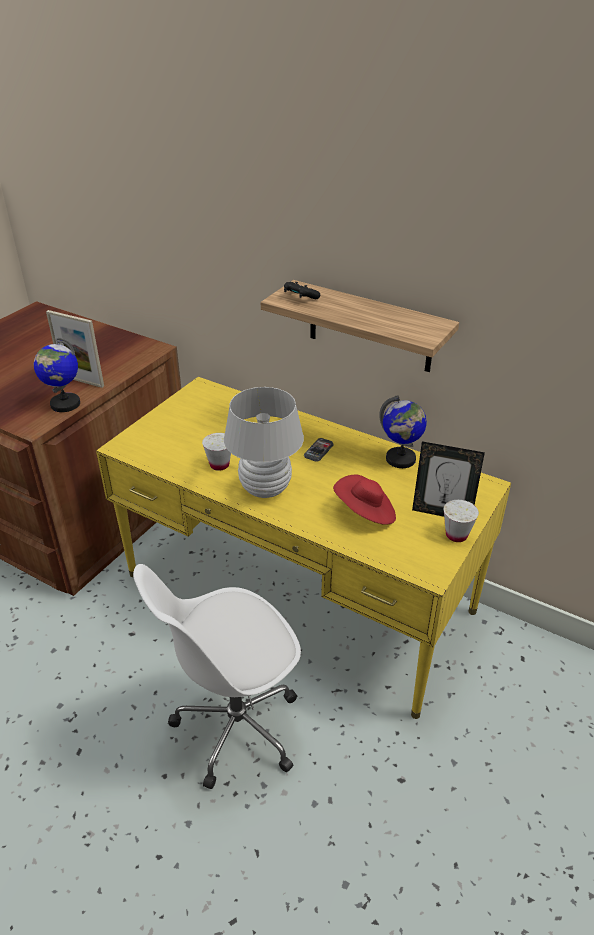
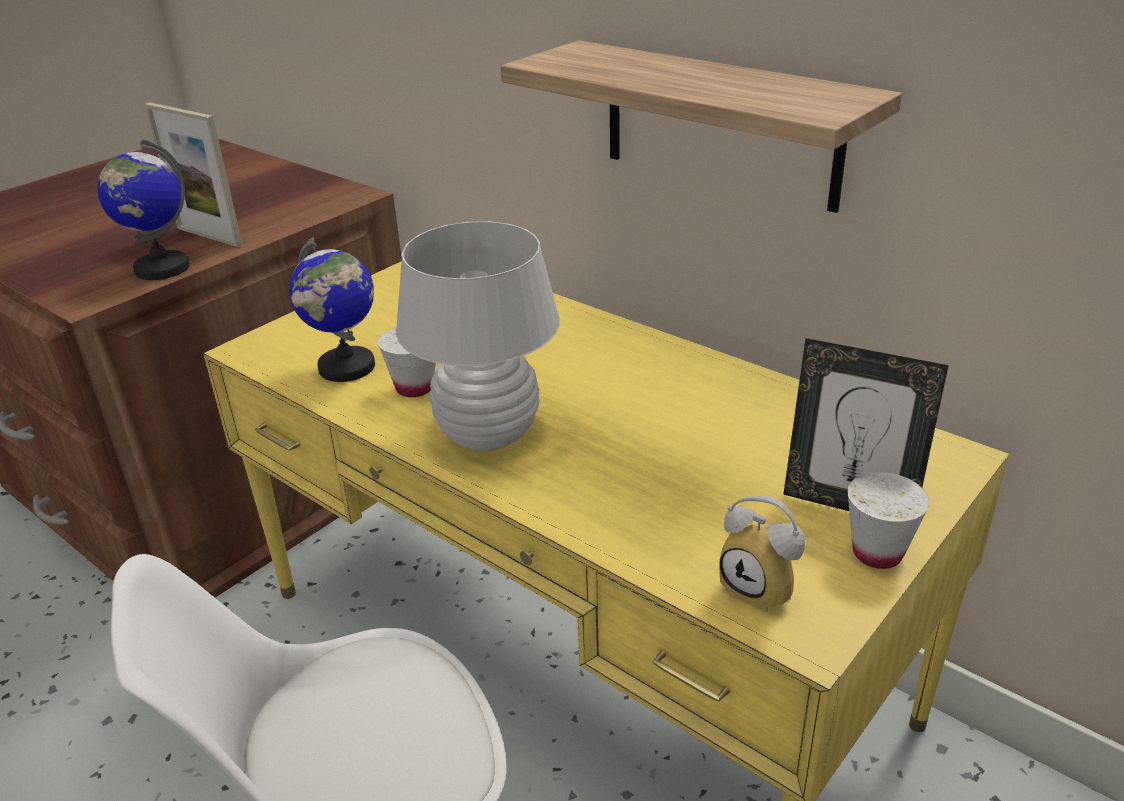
camera: 10 degrees right, 5 degrees down
black game controller [284,282,320,299] -> none
phone [304,438,334,462] -> none
red hat [333,475,396,525] -> none
globe [379,396,427,468] -> globe moved to [289,237,375,382]
none -> alarm clock [719,495,805,612]

